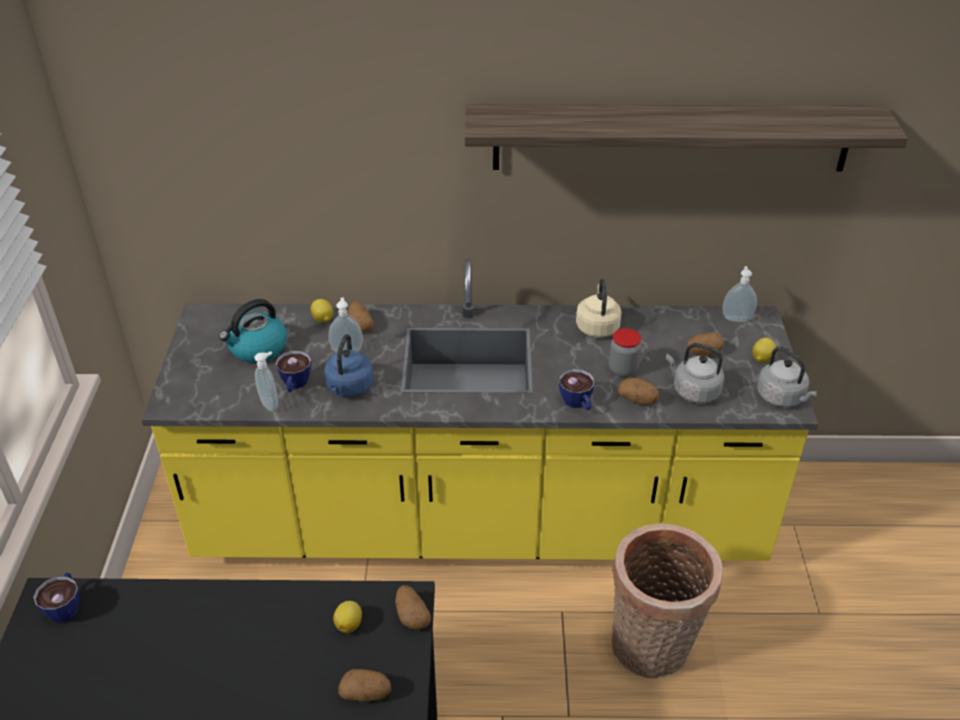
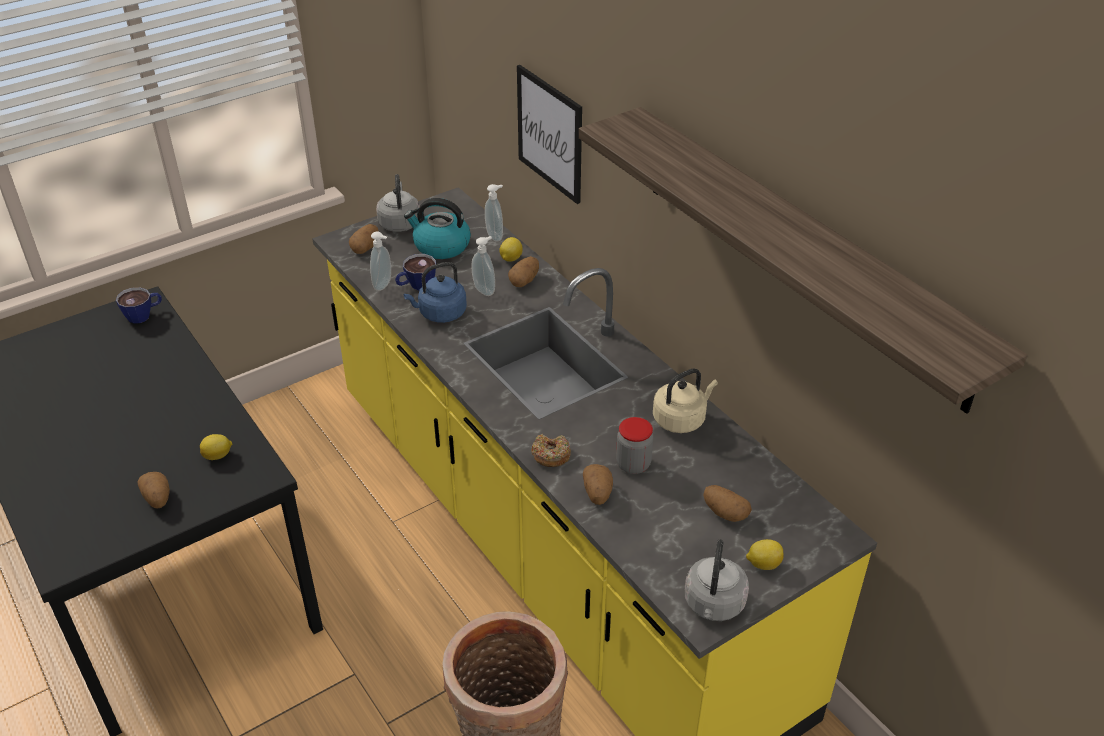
camera: 55 degrees right, 0 degrees up
potato [395,585,431,629] -> potato moved to [349,224,379,254]
cup [559,369,594,411] -> donut [531,434,571,467]
grey kettle [666,343,724,403] -> grey kettle moved to [376,174,420,232]
soap dispenser [723,266,757,322] -> soap dispenser moved to [485,184,503,242]
none -> picture [517,65,582,204]

